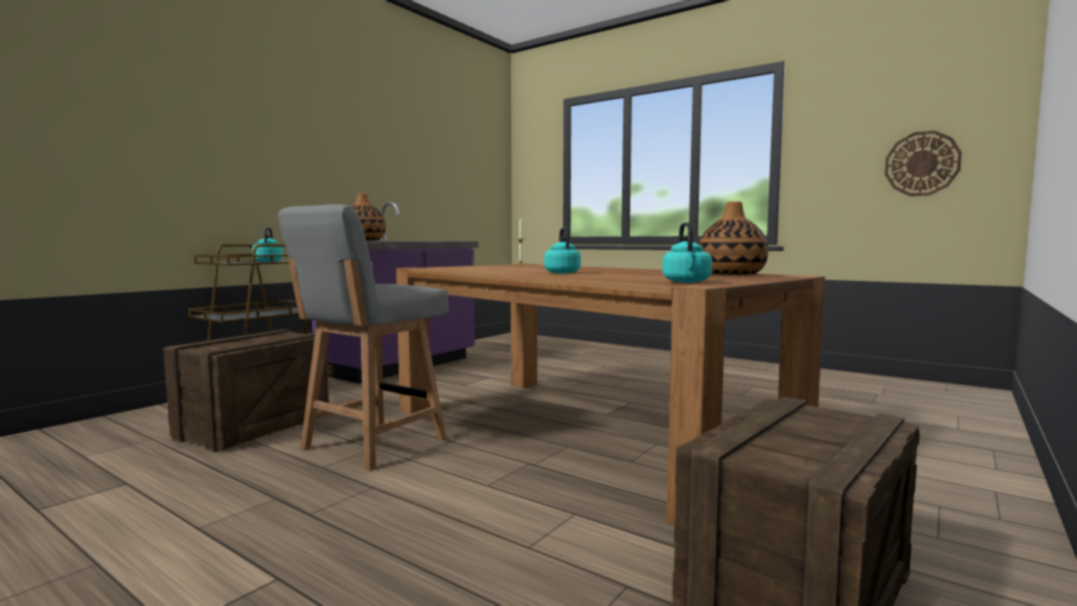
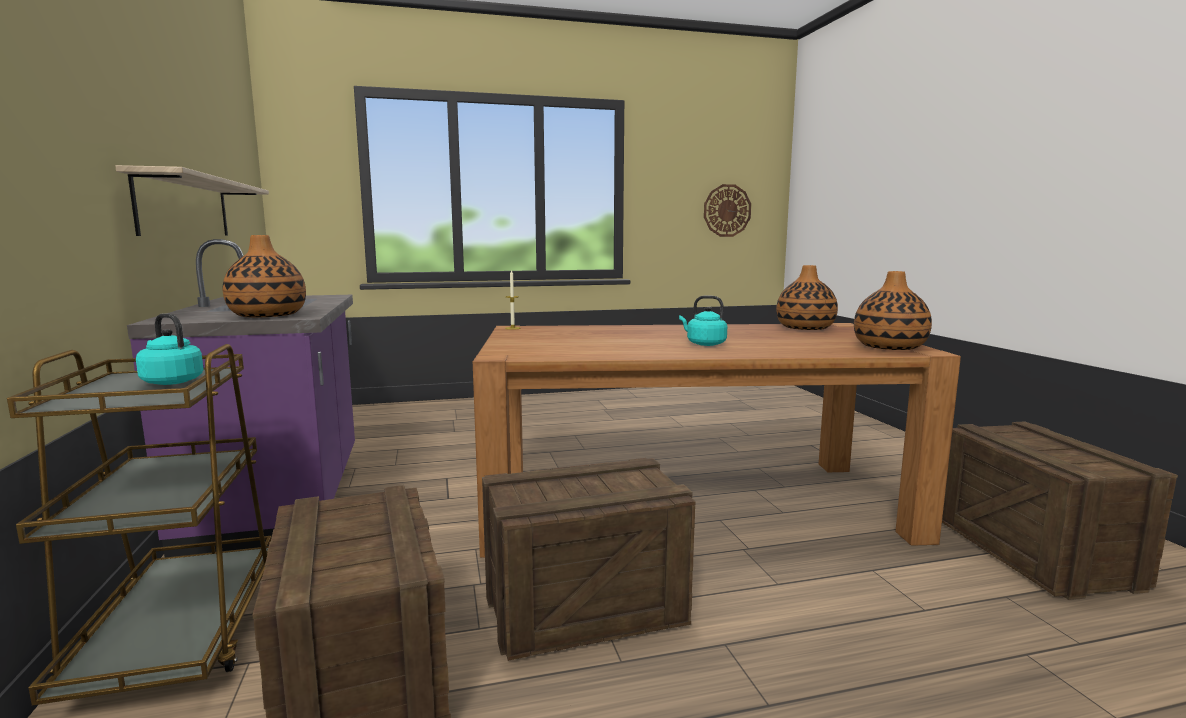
camera: 50 degrees left, 5 degrees up
grey chair [278,204,449,471] -> crate [482,458,696,661]
turquoise kettle [663,222,712,283] -> vase [854,271,932,350]
none -> shelf [115,165,269,236]

